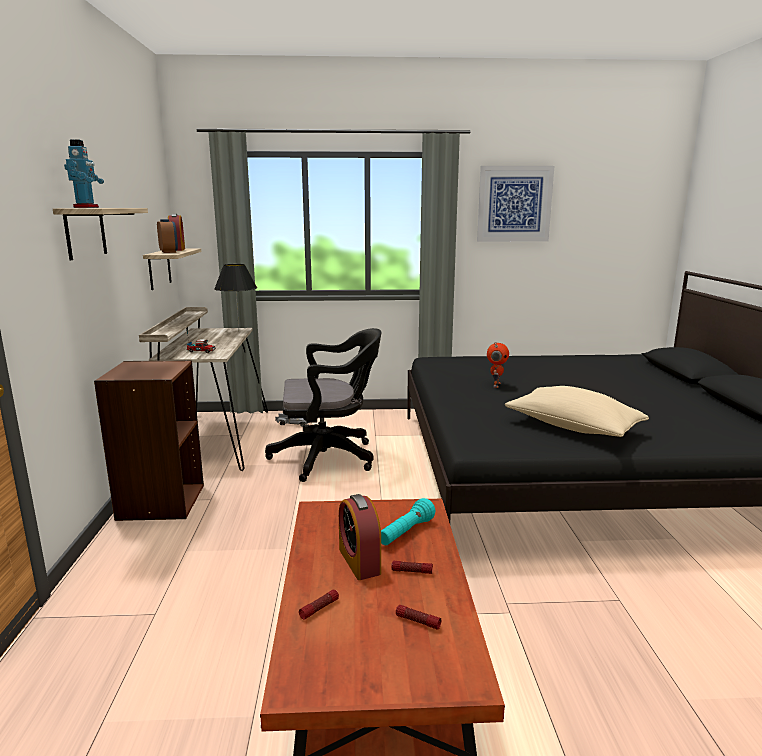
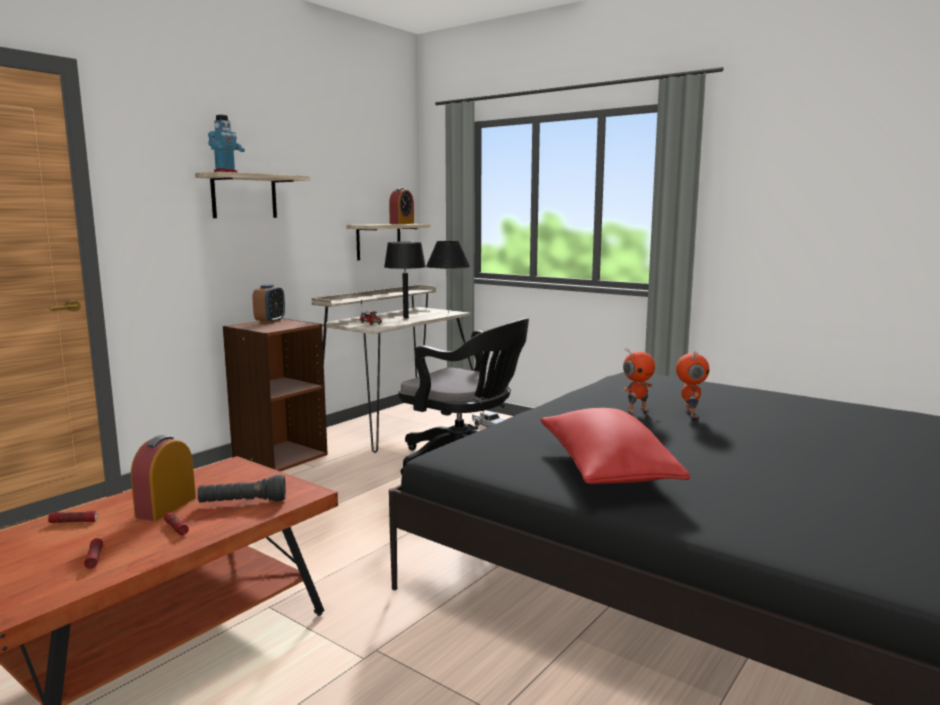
camera: 40 degrees right, 5 degrees down
alarm clock [157,219,178,253] -> alarm clock moved to [253,284,285,323]
turquoise flashlight [381,498,435,545] -> black flashlight [198,475,286,502]
picture [477,166,554,242] -> none
beige pillow [505,386,649,437] -> red pillow [540,408,690,484]
none -> black table lamp [384,242,426,318]
none -> toy robot [676,351,709,418]

